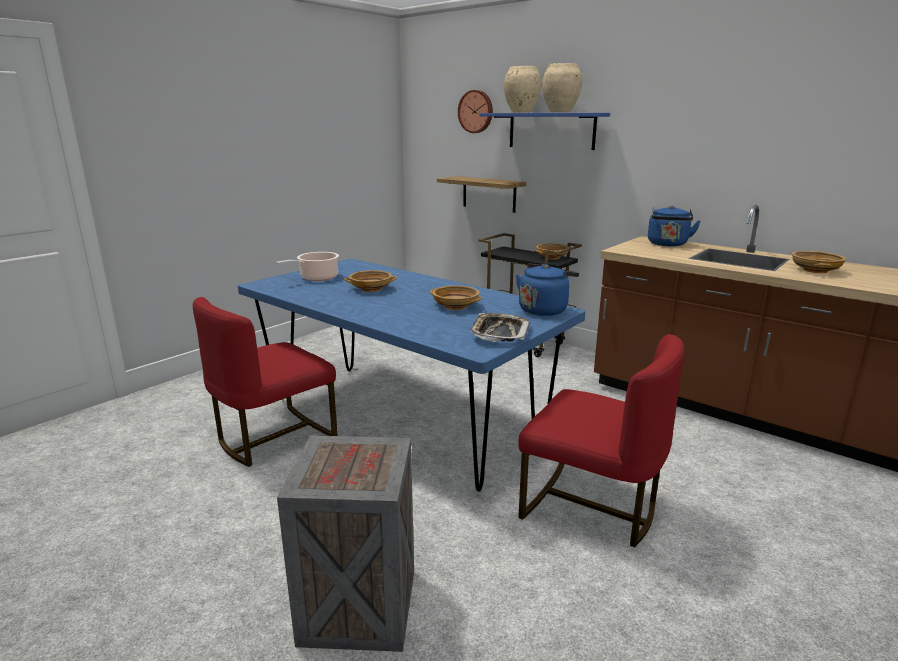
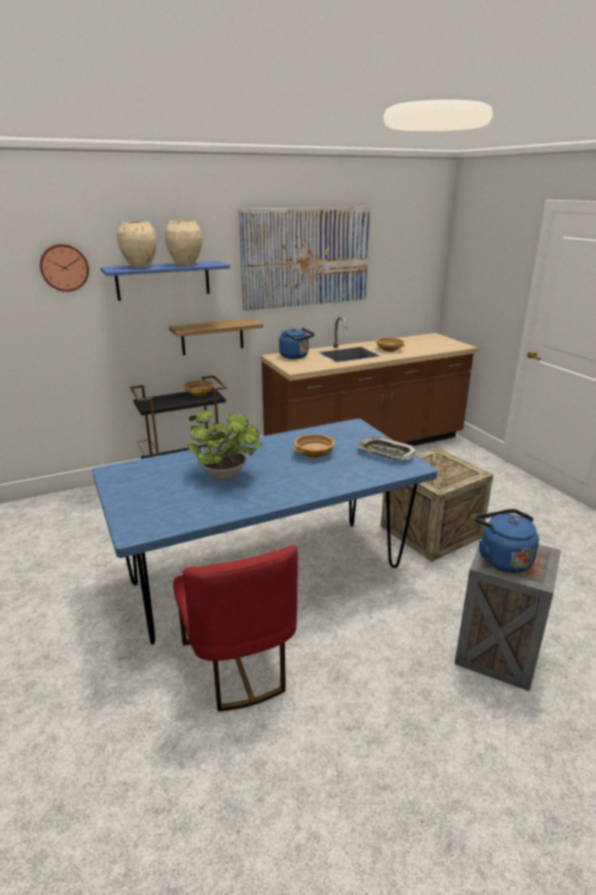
camera: 65 degrees left, 5 degrees up
cooking pot [276,252,339,281] -> none
beige bowl [344,270,397,292] -> potted plant [187,410,263,480]
shelf [437,176,526,213] -> shelf moved to [169,318,263,355]
blue kettle [516,263,579,316] -> blue kettle moved to [475,509,539,573]
red chair [518,334,684,547] -> crate [381,448,493,562]
none -> picture [239,207,370,311]

